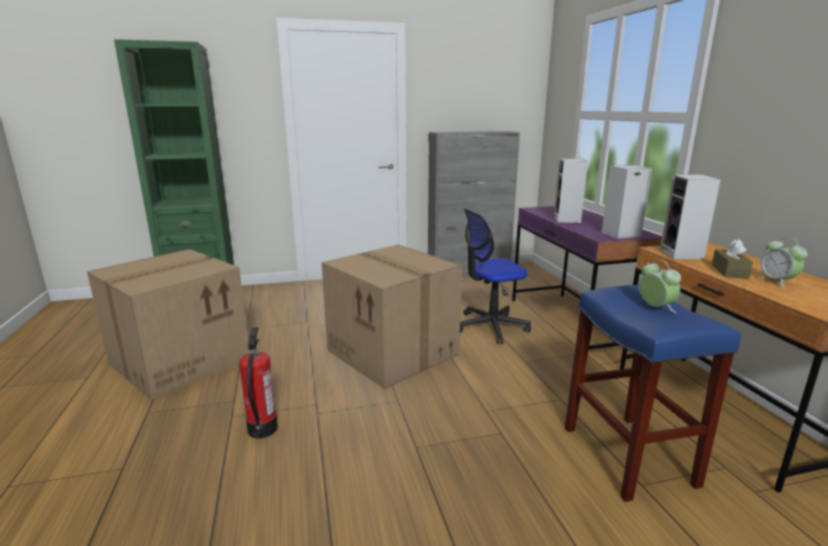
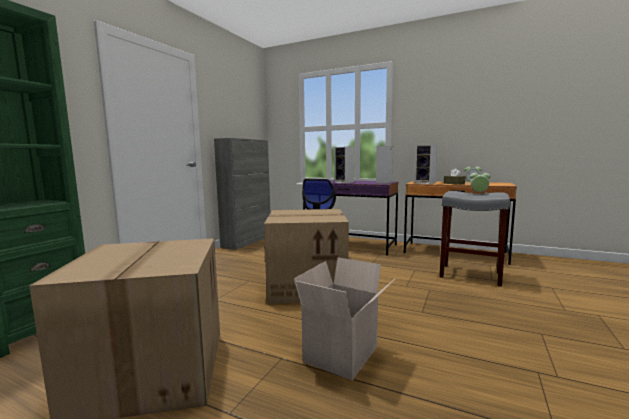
camera: 50 degrees left, 10 degrees down
fire extinguisher [239,327,278,438] -> cardboard box [294,257,396,380]
blue stool [565,285,741,502] -> grey stool [440,191,510,286]

